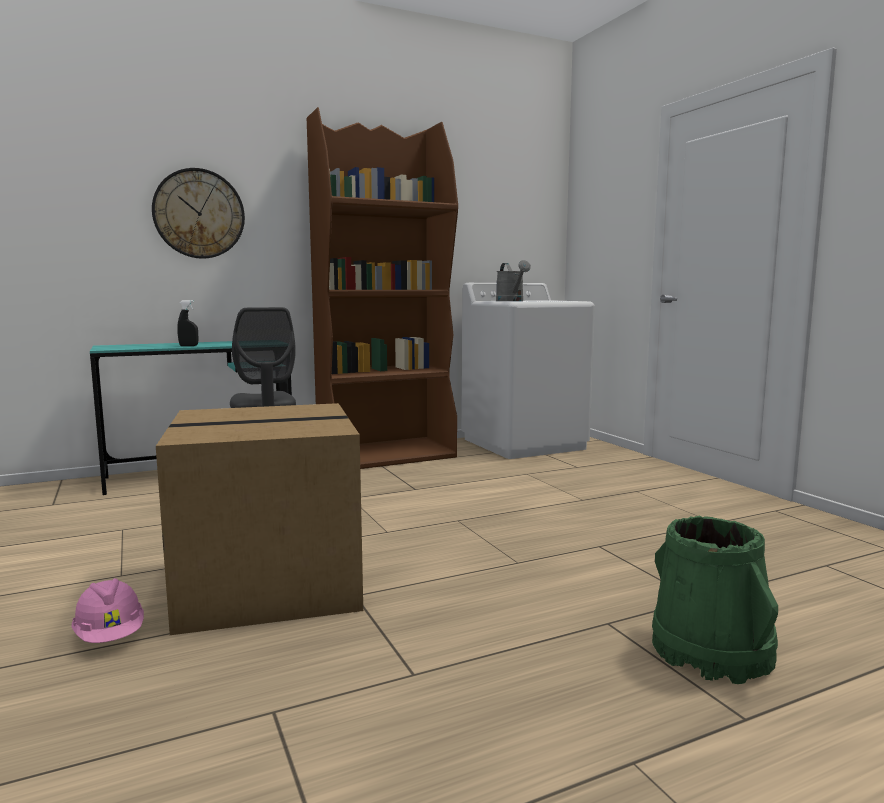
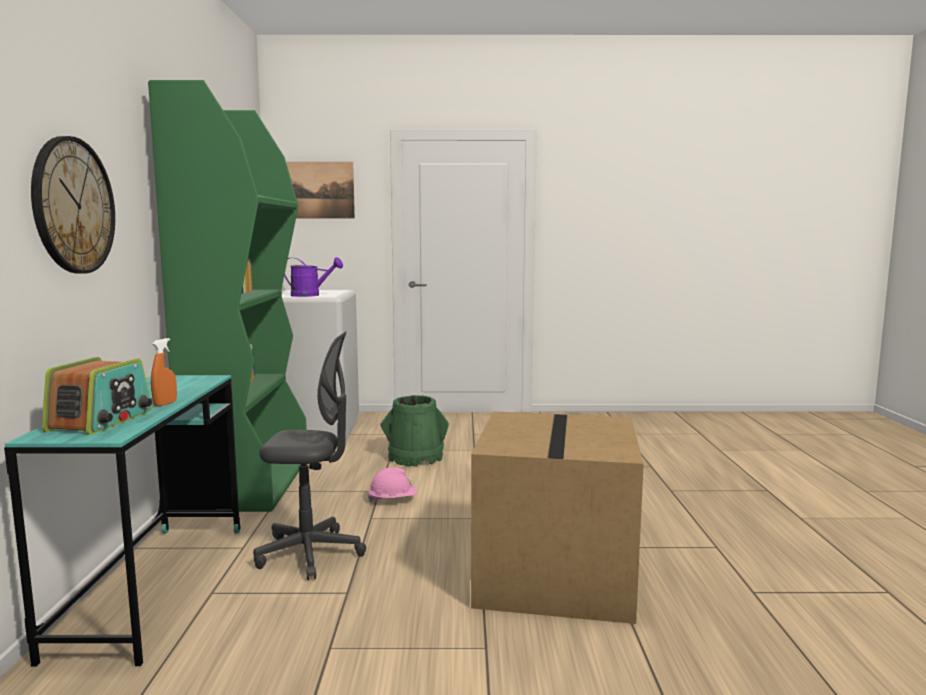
camera: 65 degrees left, 0 degrees up
pink hard hat [71,578,144,643] -> pink hard hat moved to [368,467,418,502]
black spray bottle [177,300,198,346] -> orange spray bottle [151,338,177,407]
brown bookcase [307,107,458,469] -> green bookcase [148,80,307,512]
grey watering can [496,260,531,301] -> purple watering can [284,257,343,297]
green bucket [652,515,778,684] -> green bucket moved to [380,395,449,466]
none -> radio [42,357,152,435]
none -> picture [286,162,355,218]

